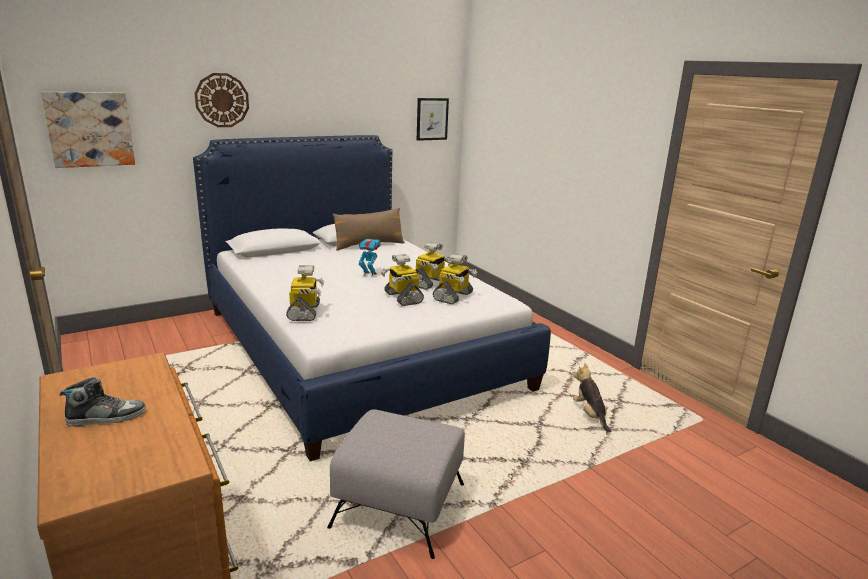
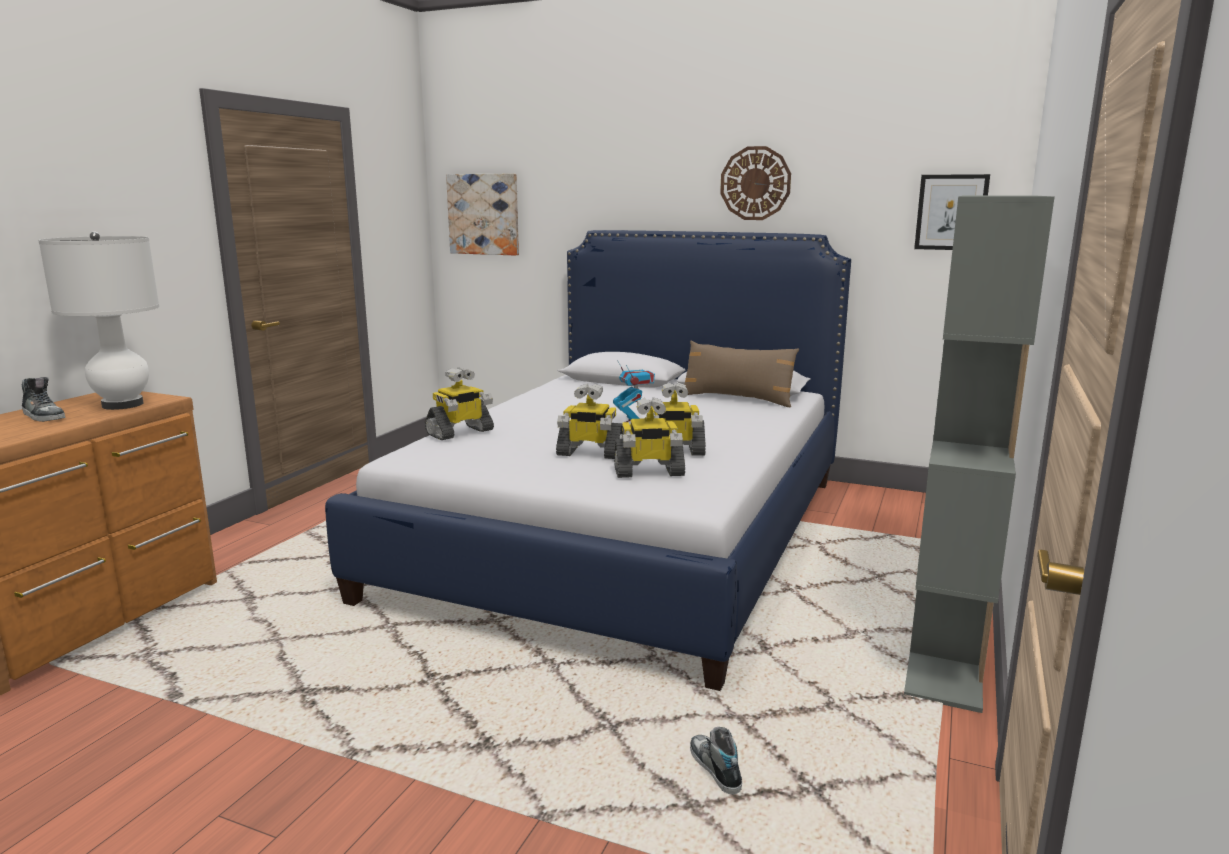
camera: 55 degrees right, 5 degrees down
wall clock [195,73,249,127] -> wall clock moved to [720,146,791,220]
grey ottoman [327,409,465,559] -> none
toy robot [381,254,424,306] -> toy robot turned 105 degrees counterclockwise [556,384,623,459]
plush toy [573,363,611,432] -> shoe [690,727,742,794]
none -> white table lamp [38,232,159,410]
none -> grey bookcase [904,195,1055,713]

